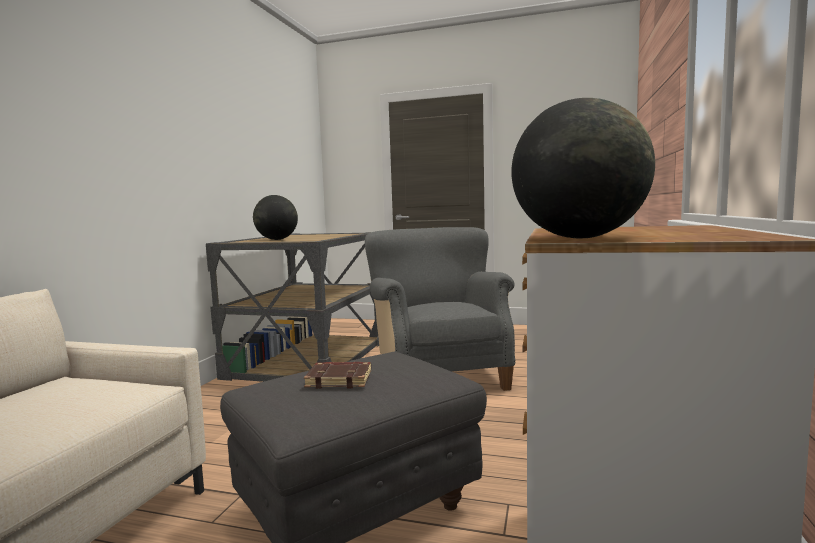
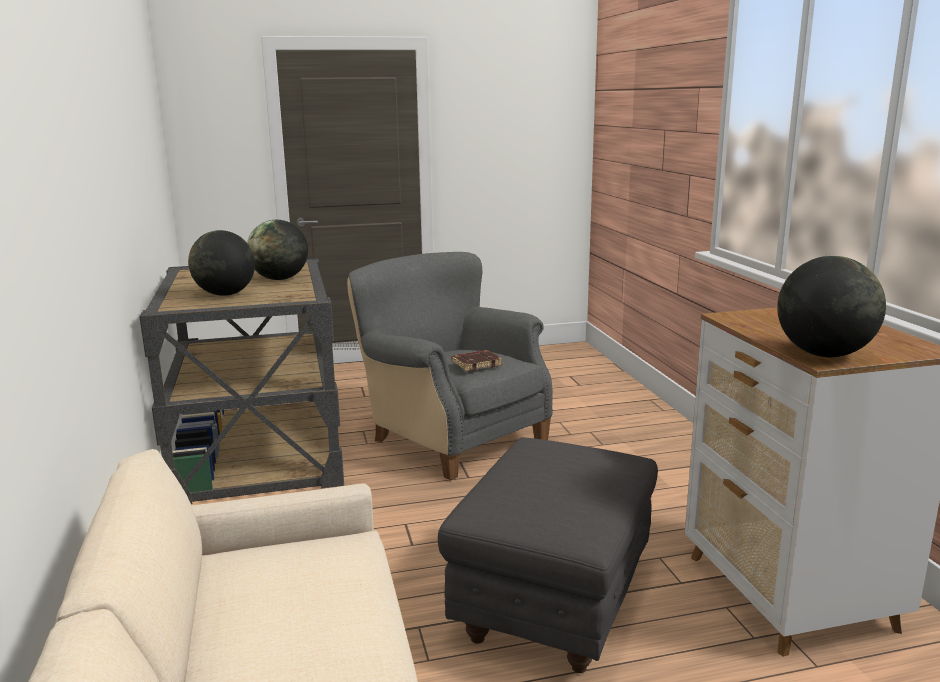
camera: 30 degrees left, 10 degrees up
brown book [304,362,371,389] -> brown book moved to [451,350,502,371]
none -> globe [247,220,308,280]

